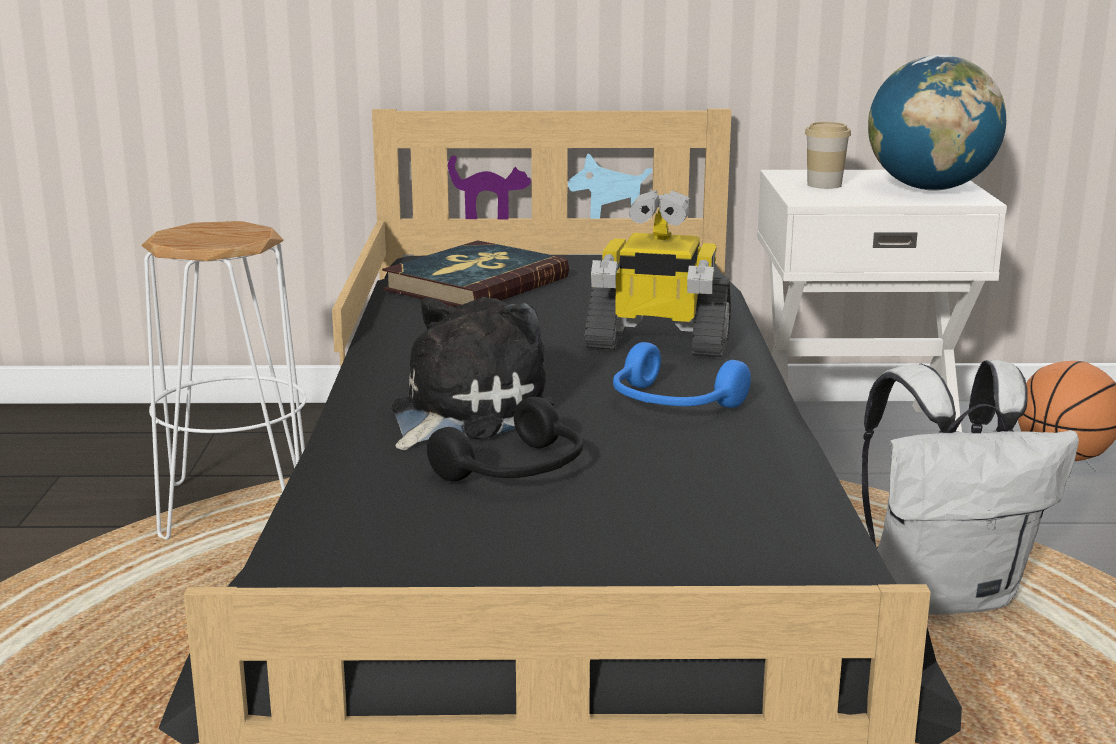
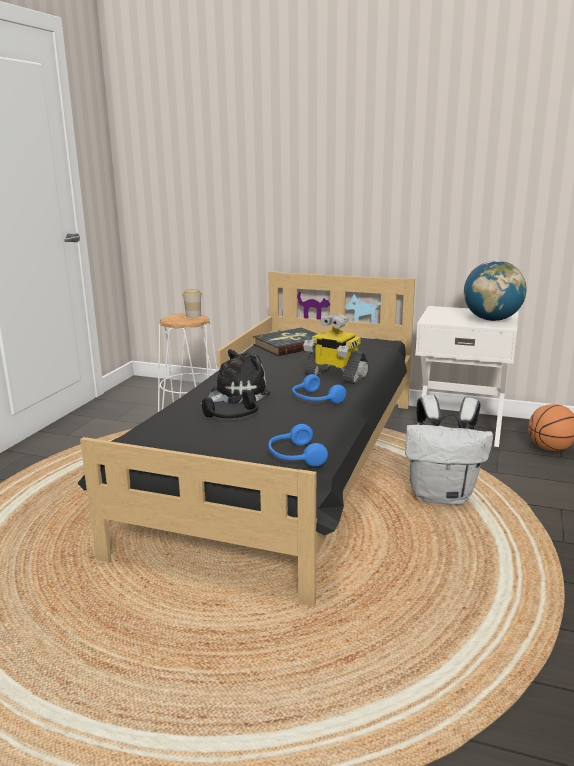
camera: 20 degrees right, 0 degrees up
cup [805,122,851,189] -> cup moved to [182,289,202,318]
none -> blue headphones [268,424,328,467]

